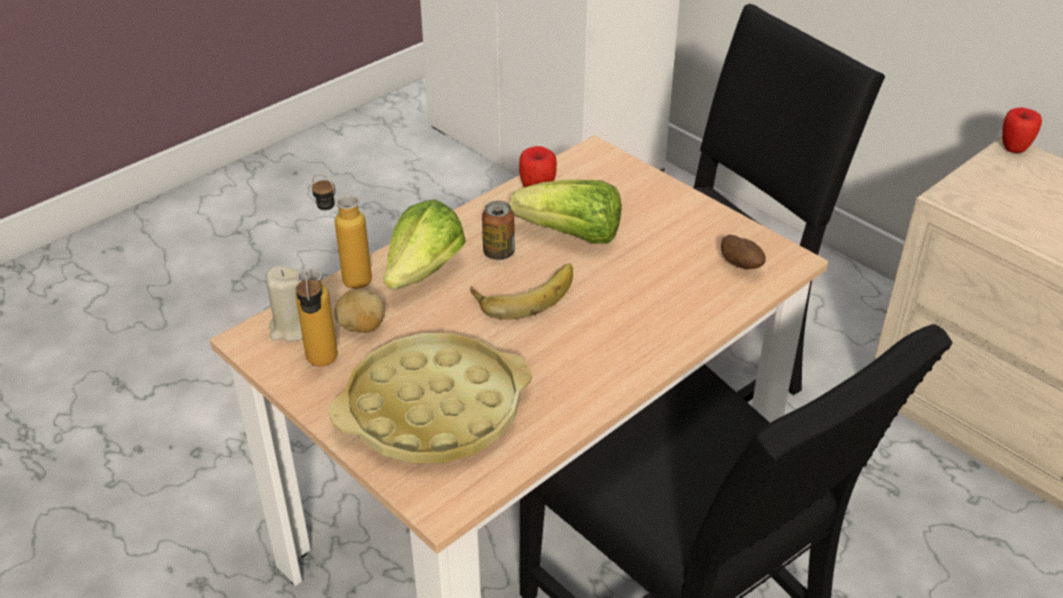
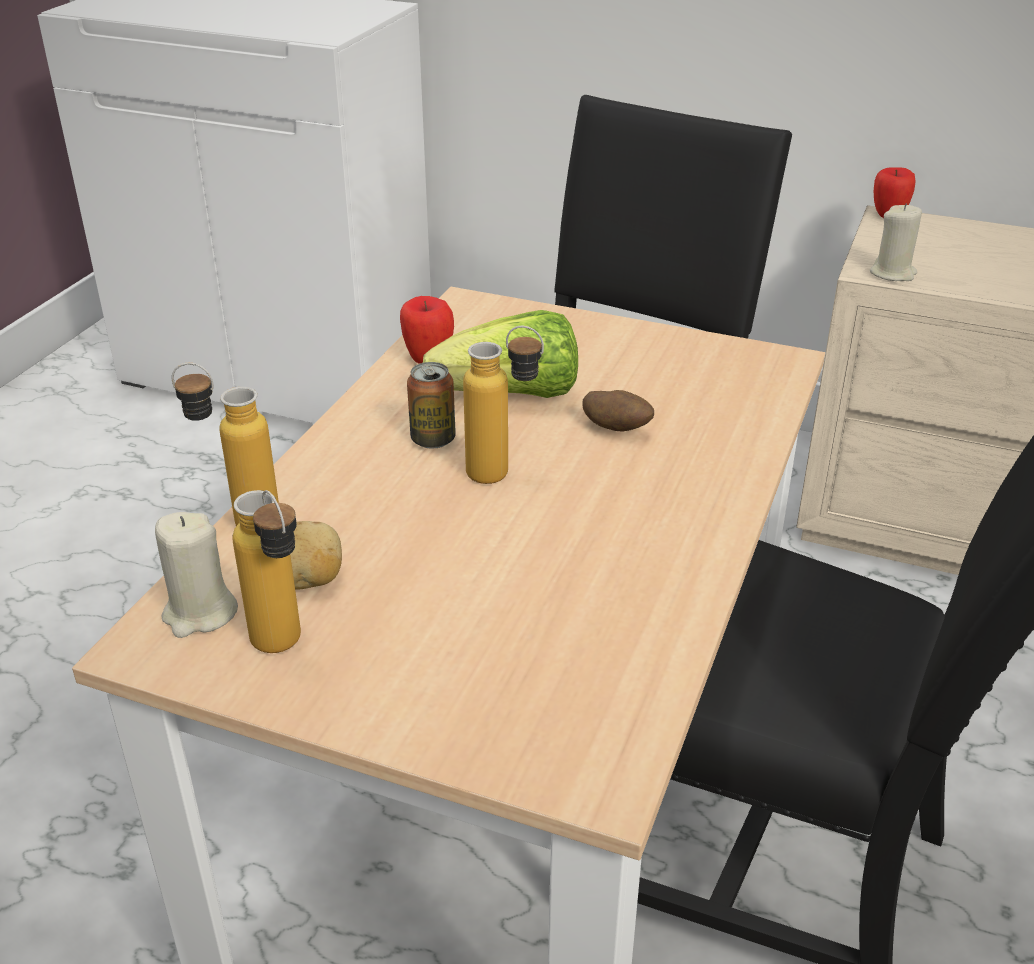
camera: 25 degrees left, 5 degrees down
yellow tray [329,333,532,463] -> none
lettuce [383,199,466,290] -> none
banana [471,263,573,319] -> bottle [463,326,544,484]
potato [721,235,766,269] -> potato moved to [582,390,654,432]
none -> beige candle [870,203,922,281]

